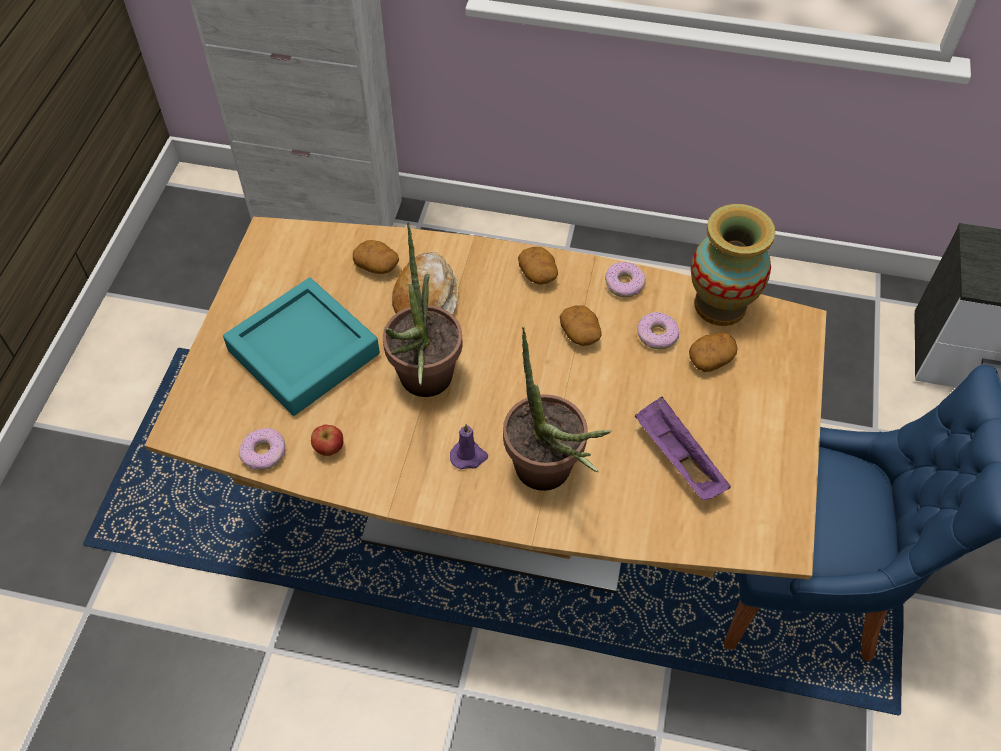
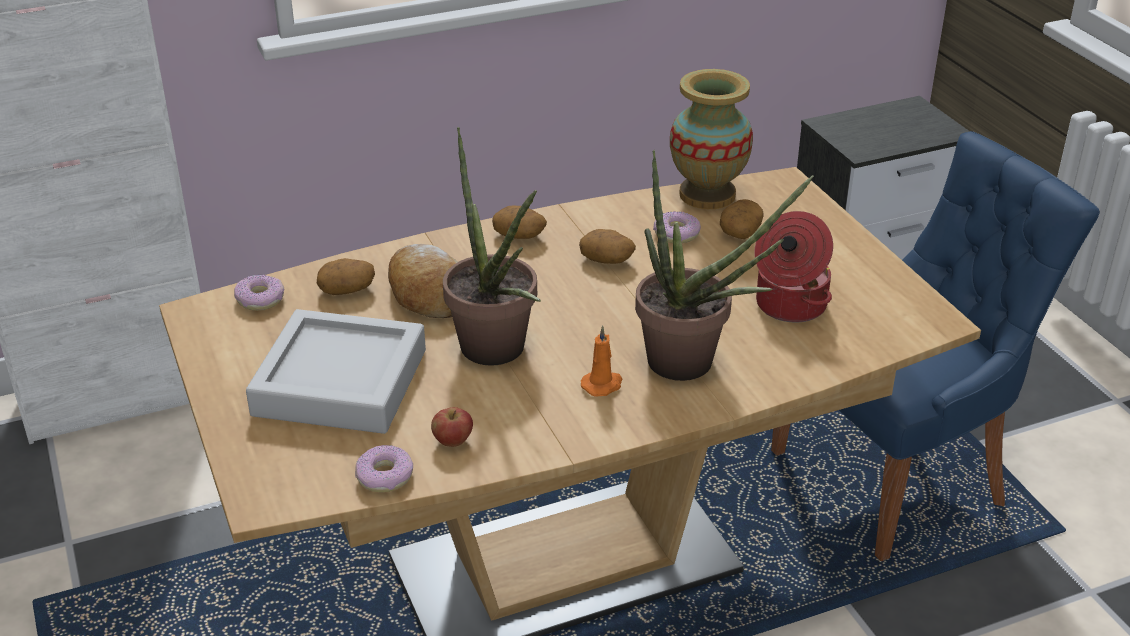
camera: 35 degrees left, 20 degrees down
turquoise tray [223,278,380,416] -> grey tray [246,309,426,434]
purple candle [450,424,488,470] -> orange candle [581,326,622,397]
donut [605,262,645,297] -> donut moved to [234,274,285,311]
purple tray [635,396,731,500] -> cooking pot [754,211,833,322]

